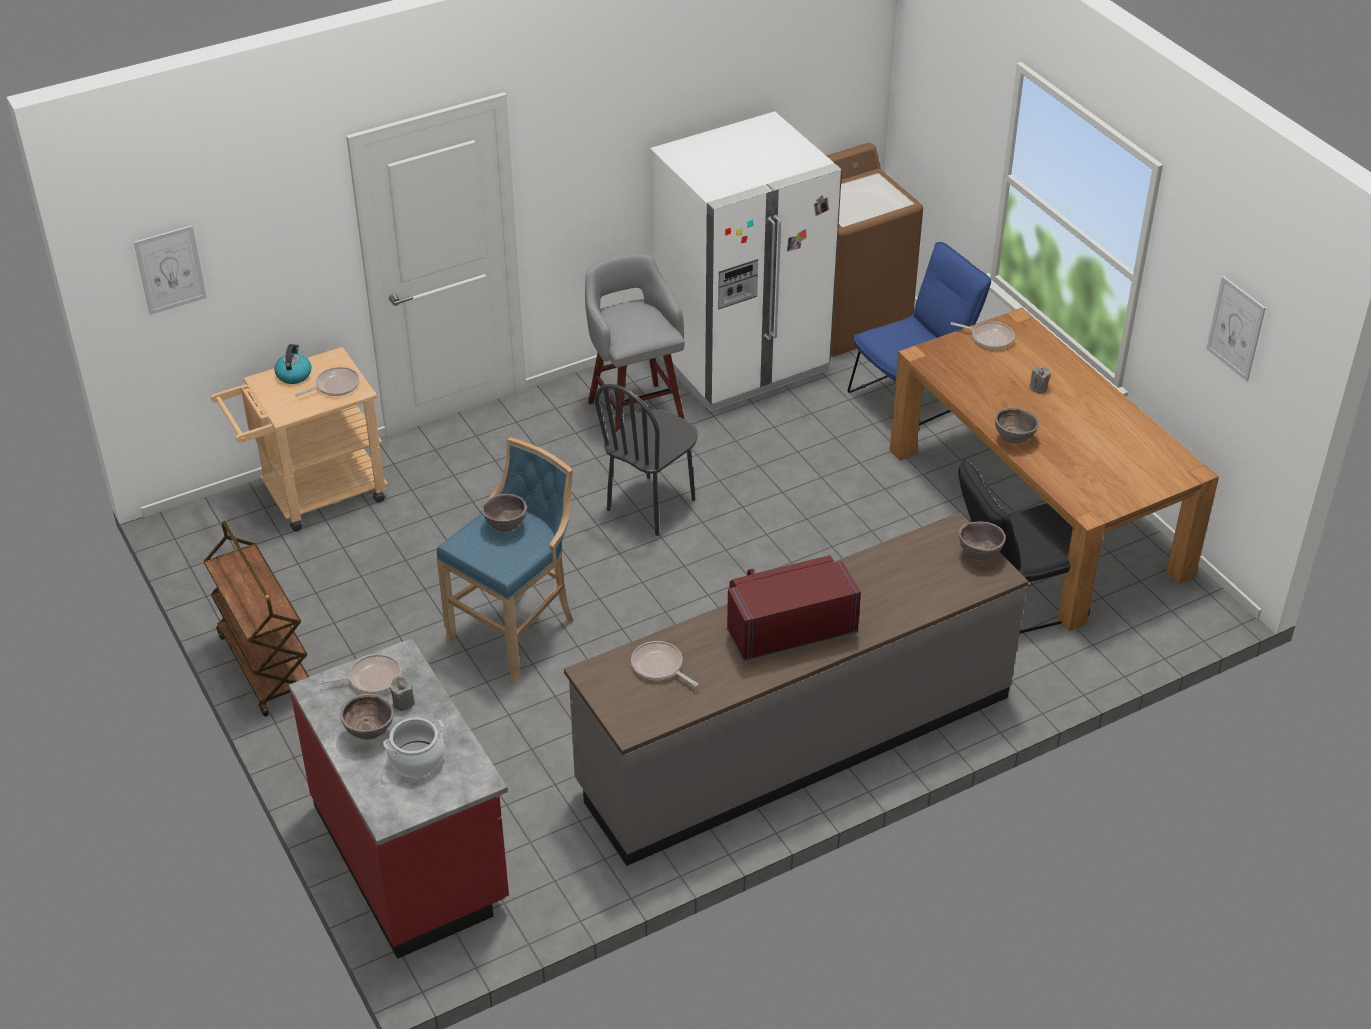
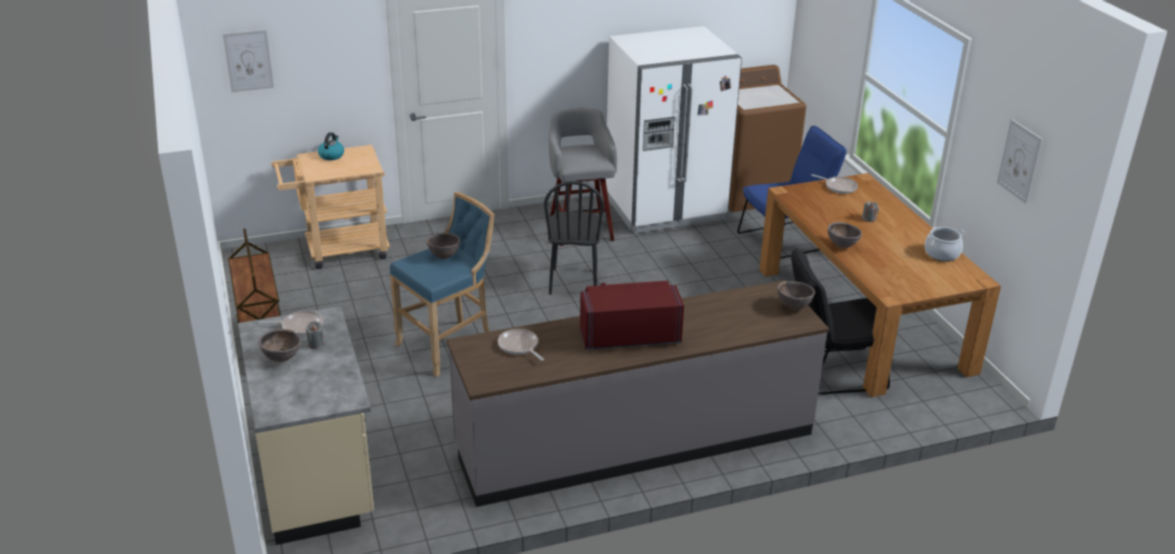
camera: 10 degrees right, 10 degrees down
red counter [289,638,509,959] -> beige counter [238,306,374,545]
frying pan [295,367,360,396] -> none
cooking pot [383,718,445,777] -> cooking pot moved to [925,227,965,261]
black chair [595,384,698,536] -> black chair turned 45 degrees counterclockwise [544,181,604,295]

